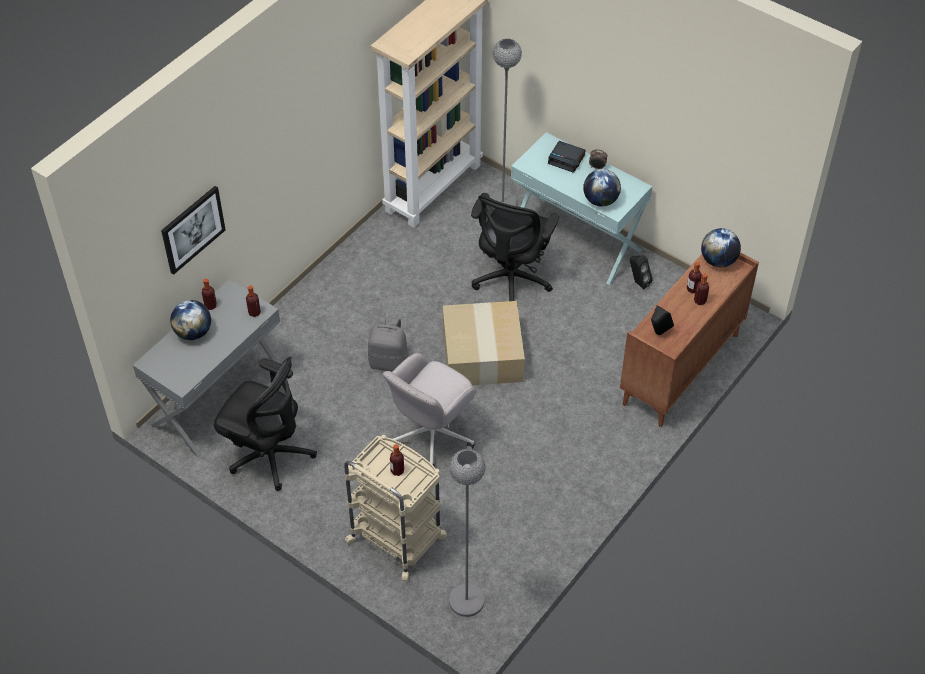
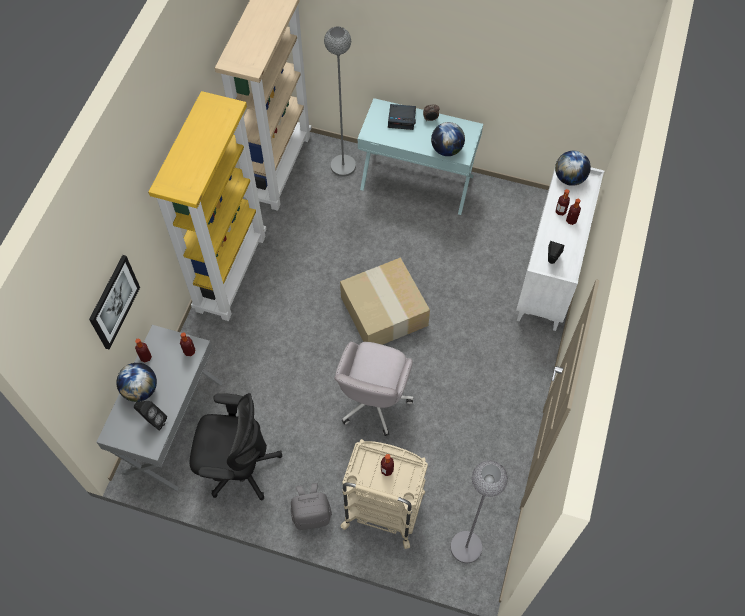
camera: 20 degrees left, 10 degrees up
grey backpack [368,316,409,372] -> grey backpack moved to [291,483,332,530]
black office chair [471,193,559,306] -> none
brown cabinet [620,252,759,427] -> white cabinet [516,159,604,331]
black speaker [630,255,653,290] -> black speaker moved to [134,401,167,431]
none -> yellow bookcase [148,91,266,321]

